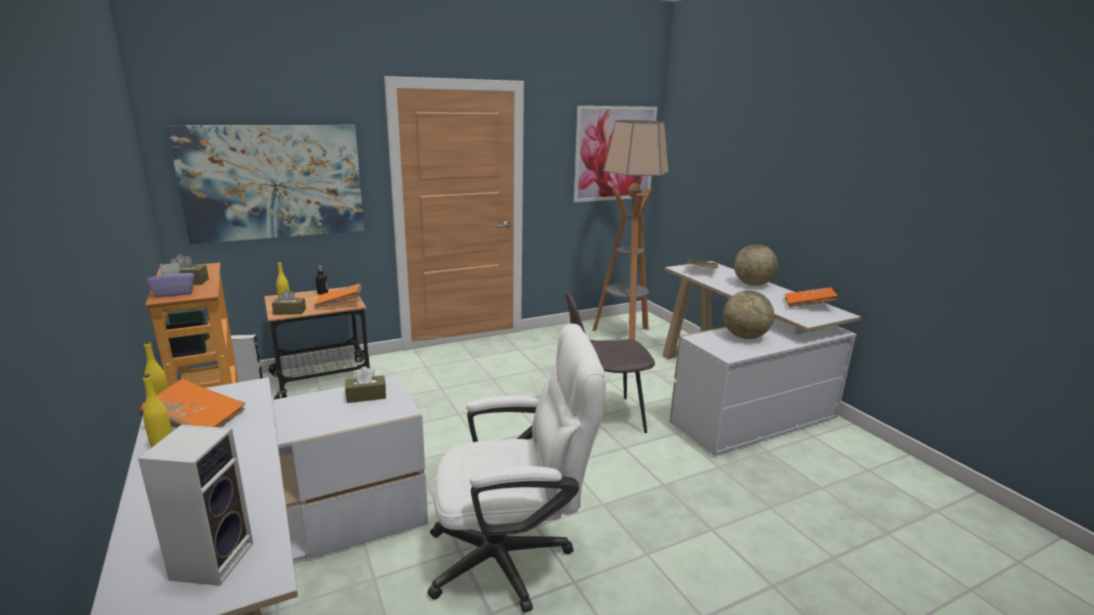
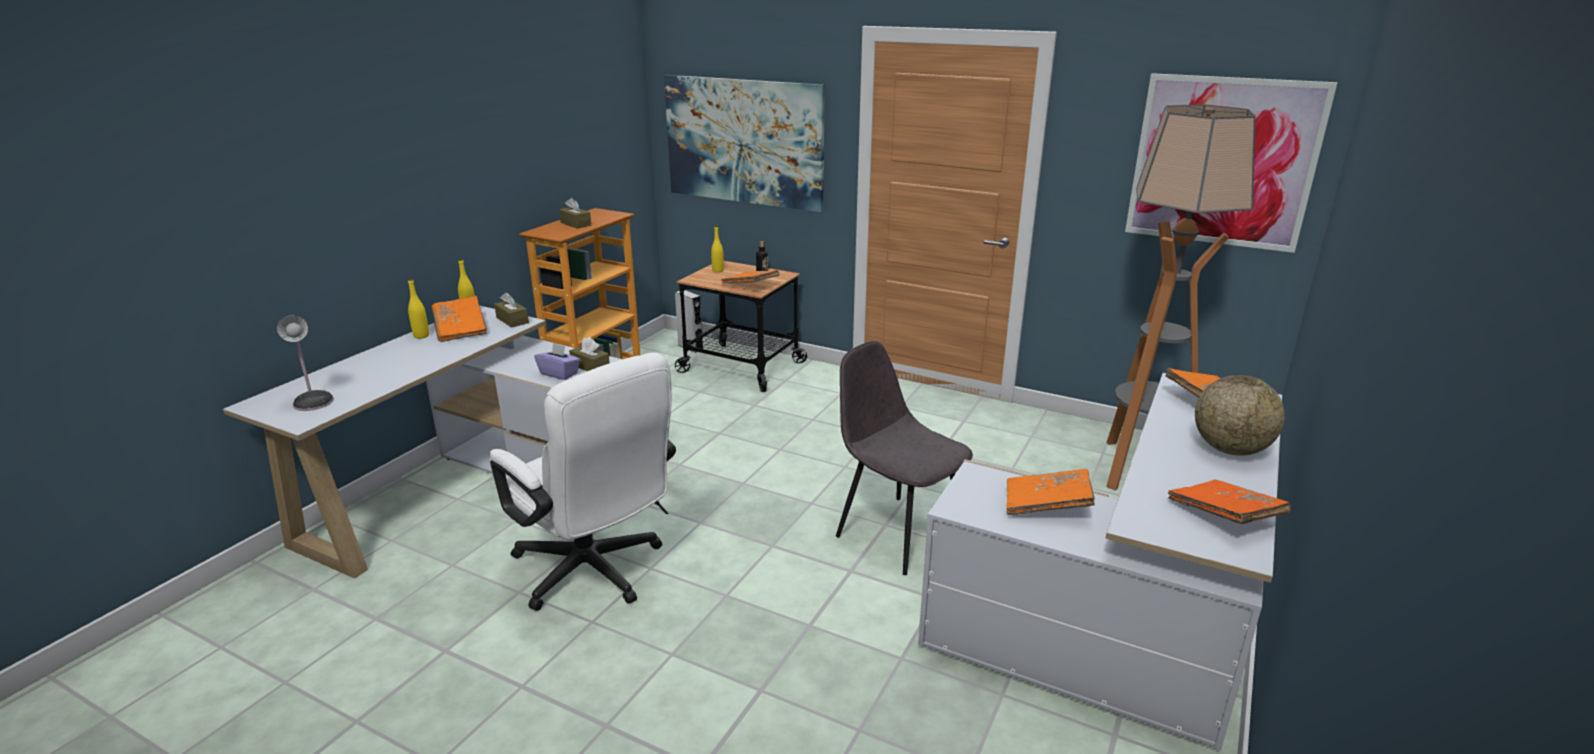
camera: 55 degrees right, 5 degrees up
speaker [138,424,253,586] -> table lamp [277,315,334,411]
purple tissue box [147,263,194,298] -> purple tissue box moved to [534,343,580,380]
brown tissue box [272,290,306,314] -> brown tissue box moved to [494,292,529,328]
globe [723,291,774,339] -> orange book [1006,469,1095,515]

